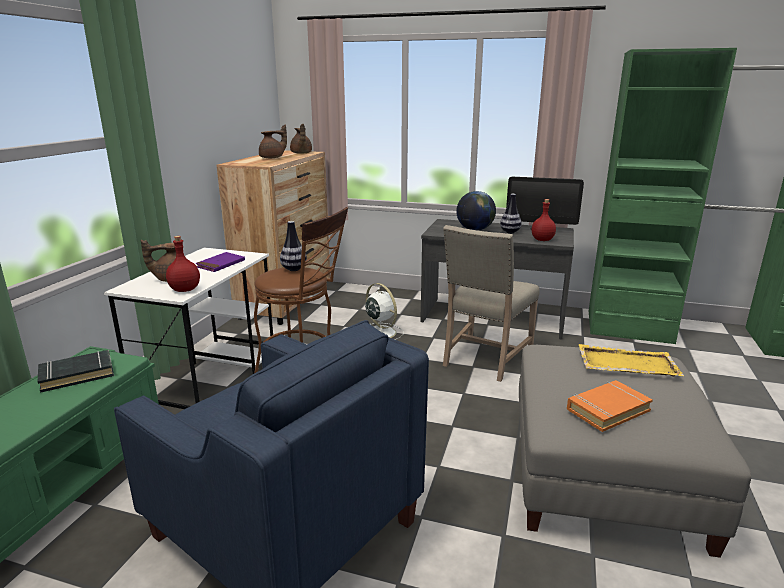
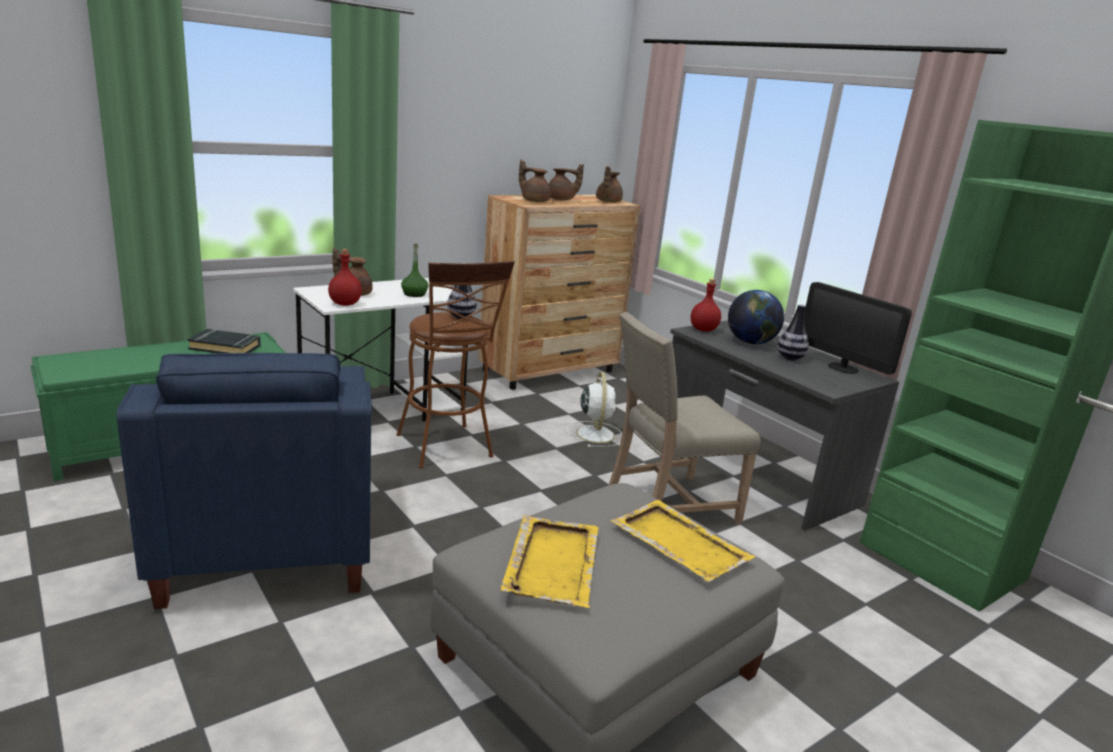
camera: 35 degrees right, 0 degrees up
purple book [195,252,245,272] -> green bottle [401,244,429,297]
red bottle [531,199,556,241] -> red bottle moved to [691,279,721,332]
orange book [567,380,653,432] -> yellow tray [501,515,599,608]
none -> brown teapot [519,159,551,202]

